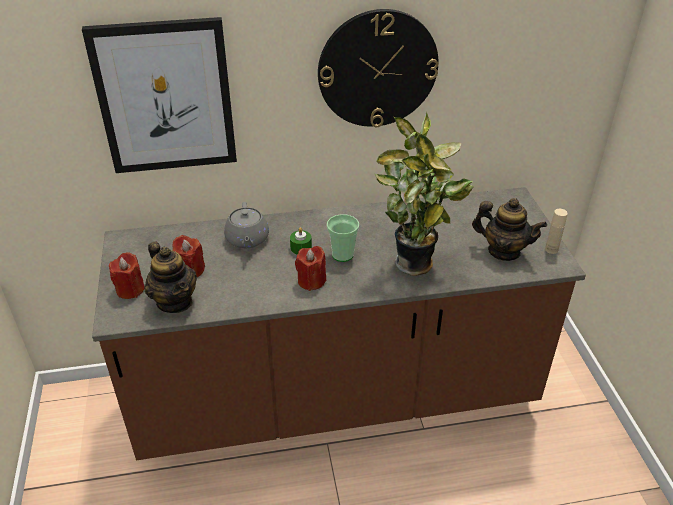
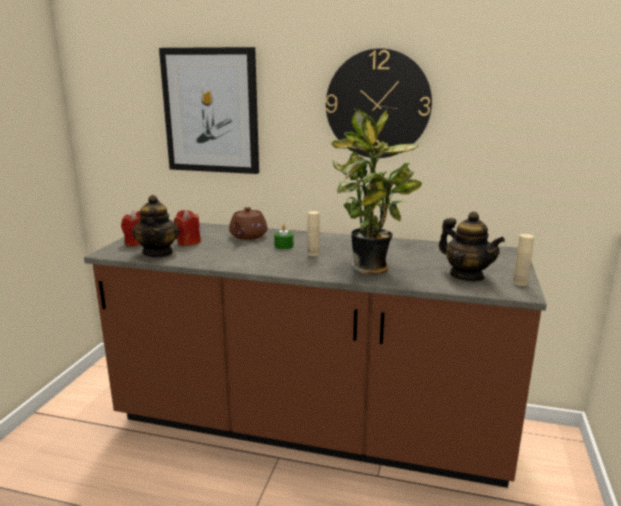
camera: 25 degrees right, 20 degrees down
grey teapot [224,202,269,248] -> brown teapot [229,207,267,240]
red candle [295,246,326,291] -> none
cup [327,214,359,262] -> beige bottle [308,211,320,256]

